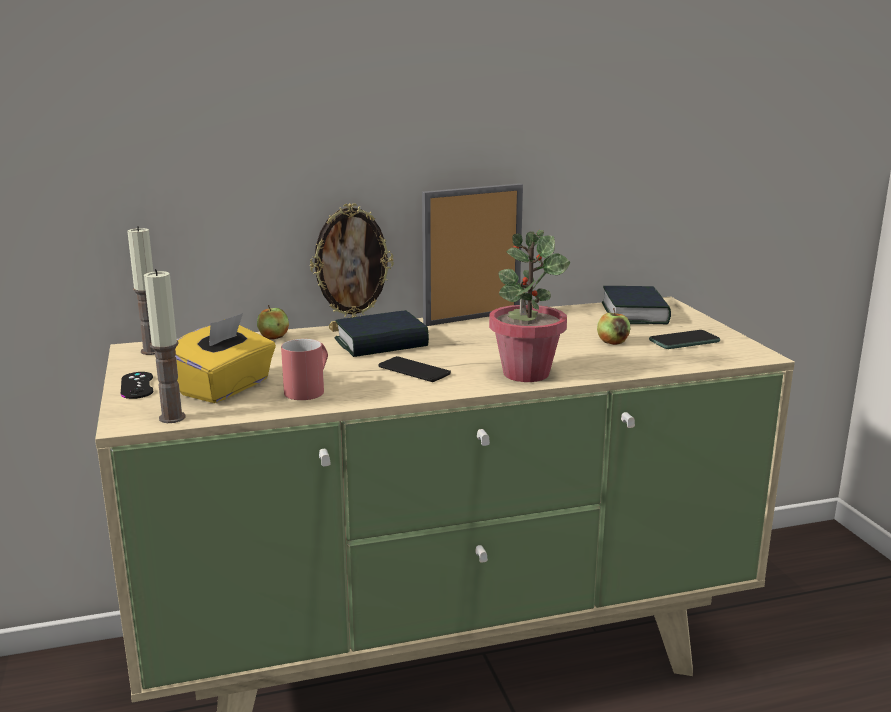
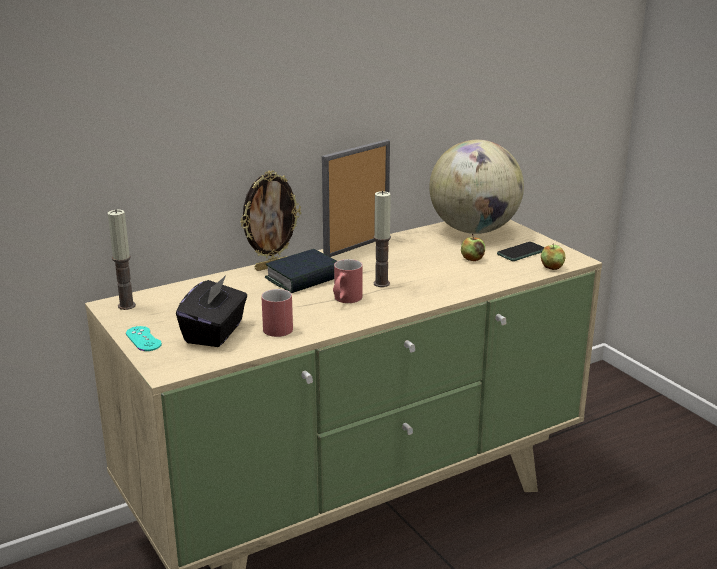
camera: 15 degrees left, 5 degrees up
black game controller [121,372,153,399] -> turquoise game controller [126,326,162,351]
candle [144,269,186,423] -> candle moved to [373,191,391,287]
yellow tissue box [175,313,276,403] -> black tissue box [176,275,247,347]
apple [257,305,289,340] -> apple moved to [541,244,565,270]
phone [379,356,451,382] -> red mug [333,259,363,303]
potted plant [489,230,570,382] -> none
book [602,286,671,324] -> globe [429,140,524,234]

